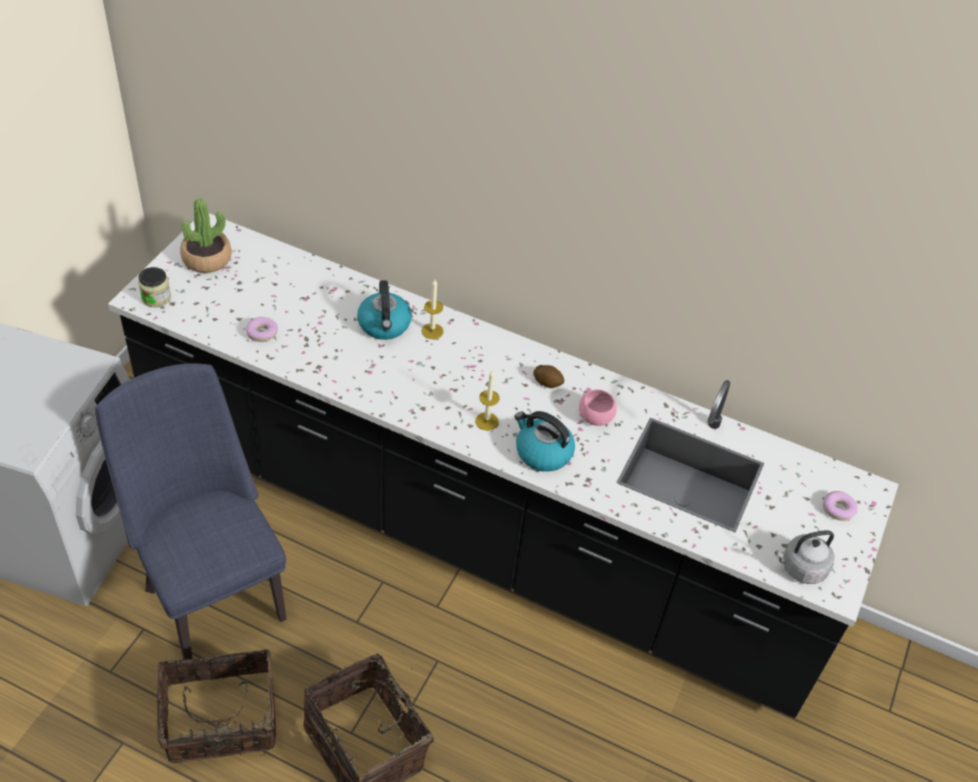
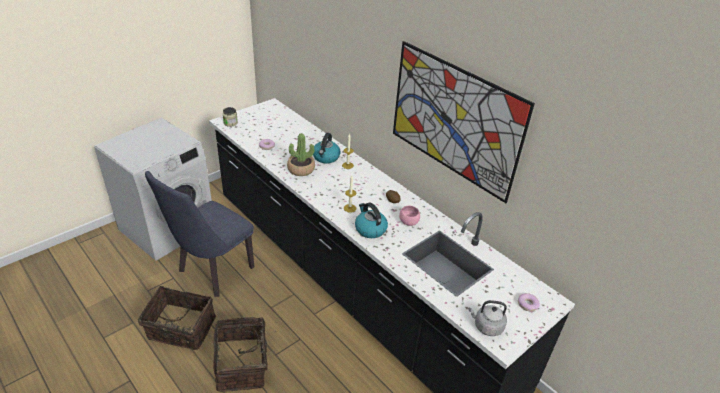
camera: 25 degrees right, 10 degrees down
blue chair [95,364,287,659] -> blue chair turned 135 degrees counterclockwise [145,171,254,297]
potted plant [180,198,232,273] -> potted plant moved to [287,133,315,176]
none -> picture [393,41,535,203]

